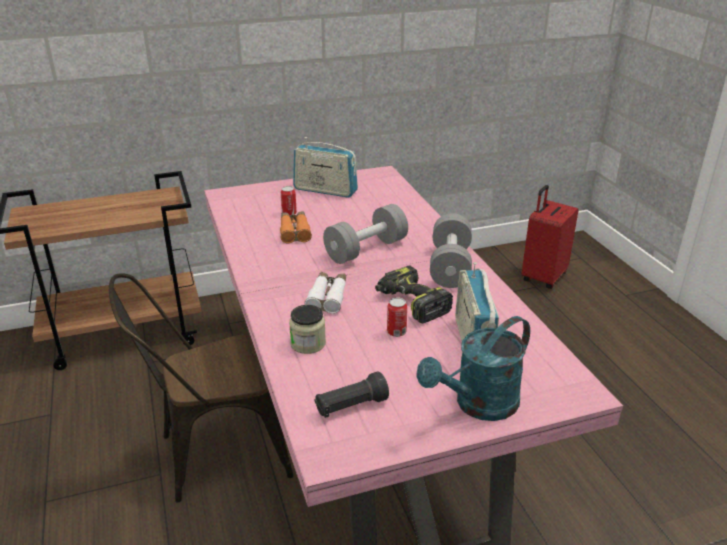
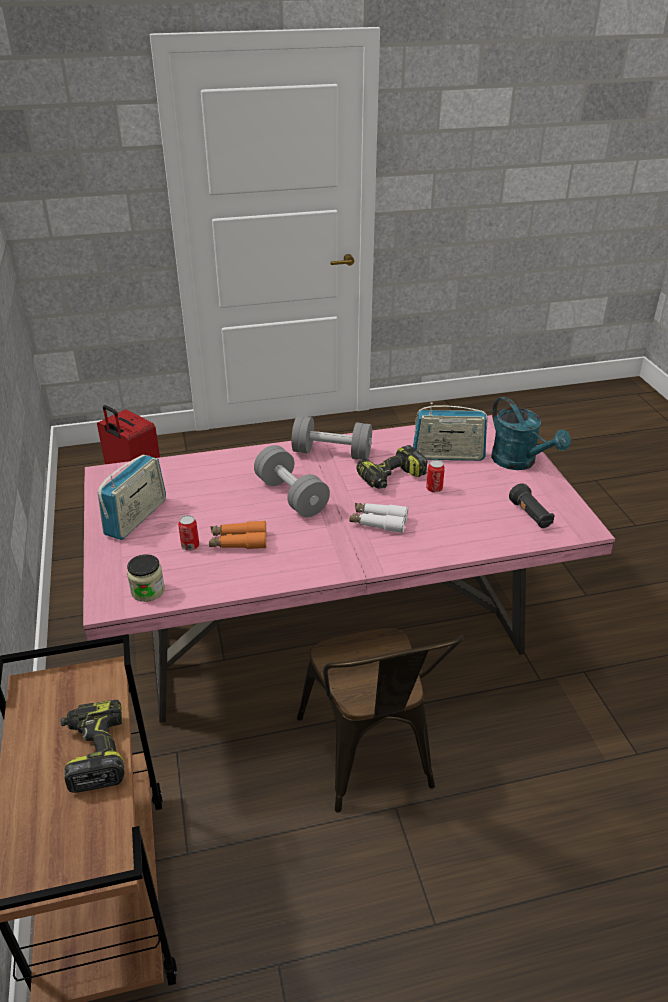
camera: 85 degrees left, 5 degrees up
jar [289,305,326,354] -> jar moved to [127,554,165,602]
none -> power drill [61,700,125,793]

